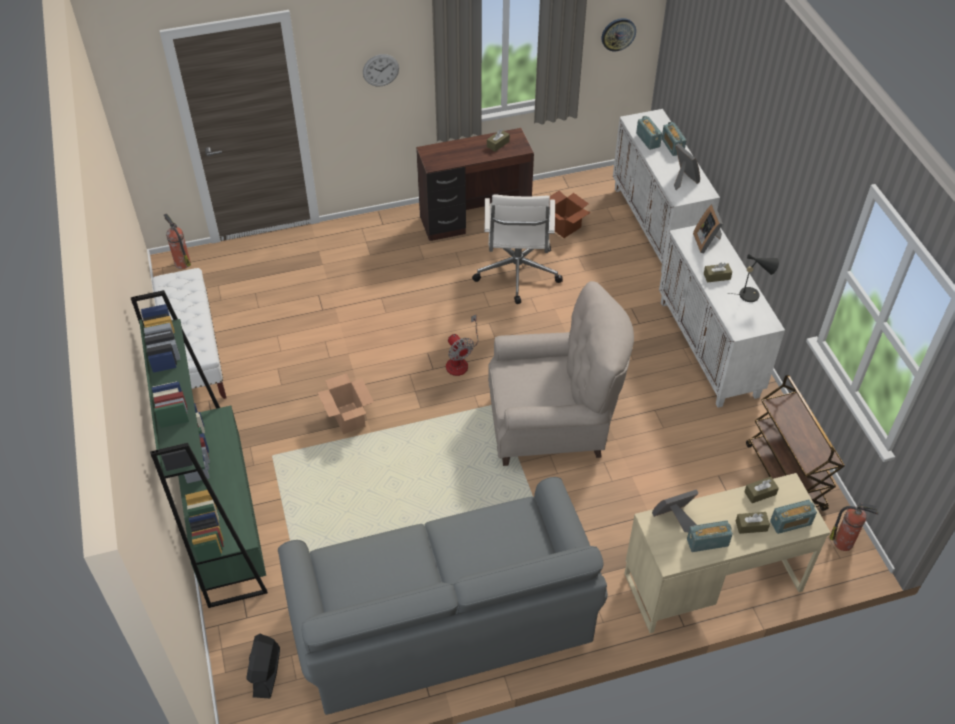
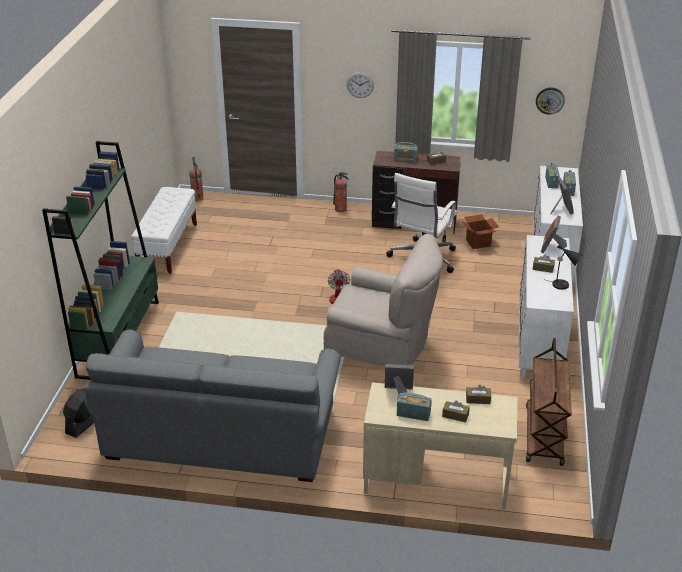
camera: 25 degrees right, 15 degrees down
cardboard box [318,373,374,434] -> none
radio [770,500,817,534] -> radio moved to [394,142,418,162]
fire extinguisher [829,503,879,551] -> fire extinguisher moved to [333,172,349,212]

